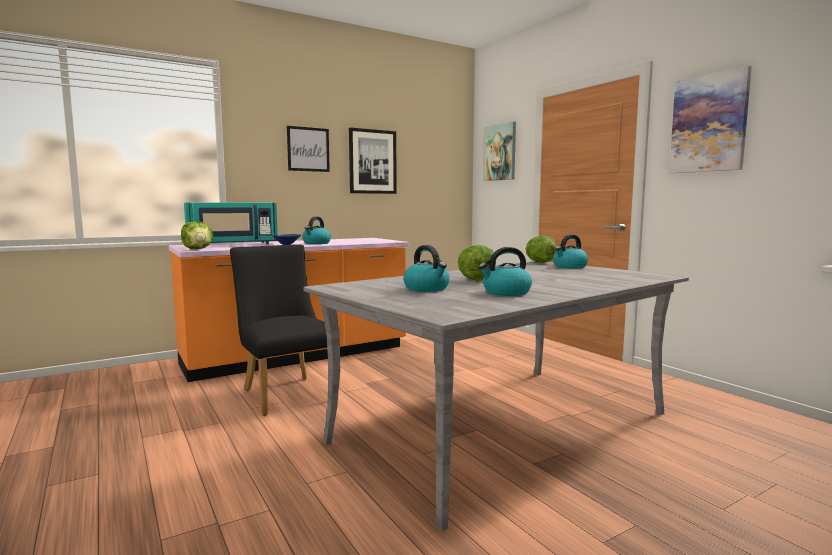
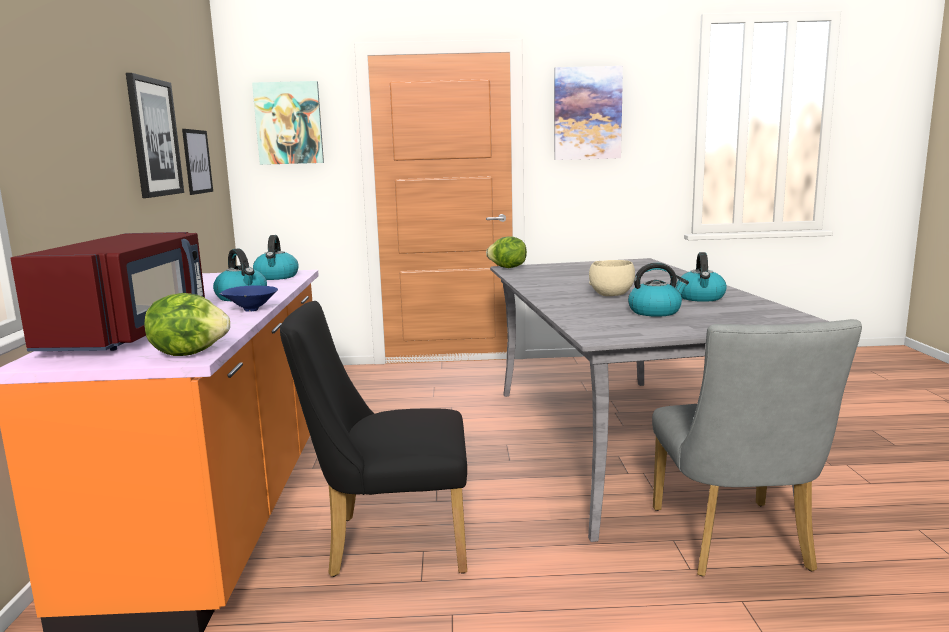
camera: 60 degrees left, 5 degrees up
turquoise microwave [184,202,278,244] -> red microwave [10,232,205,351]
picture [287,126,330,172] -> picture moved to [182,129,213,195]
lettuce [458,245,496,281] -> beige bowl [589,260,635,296]
kettle [553,234,588,269] -> kettle moved to [253,235,299,280]
none -> grey chair [652,319,862,576]

